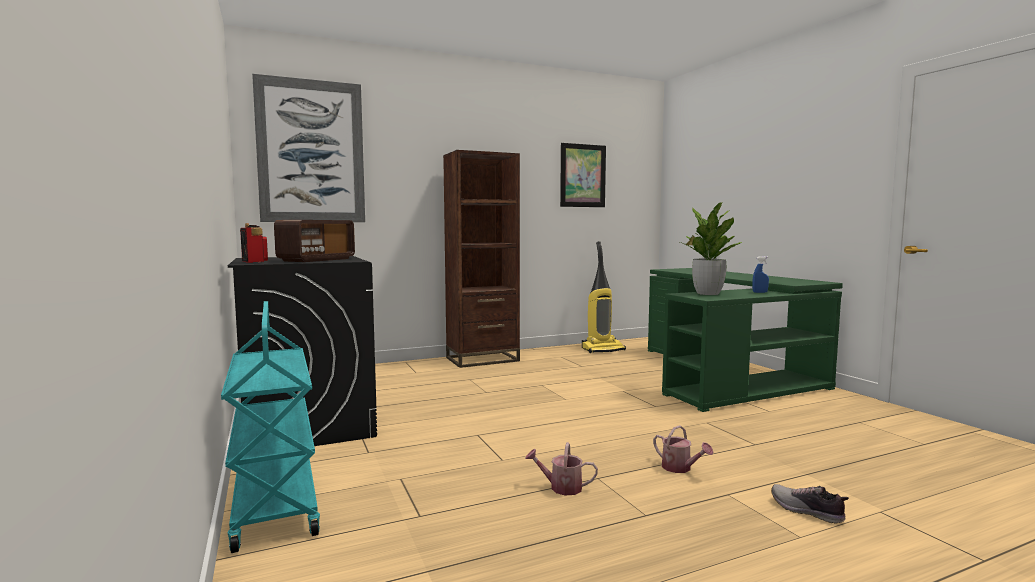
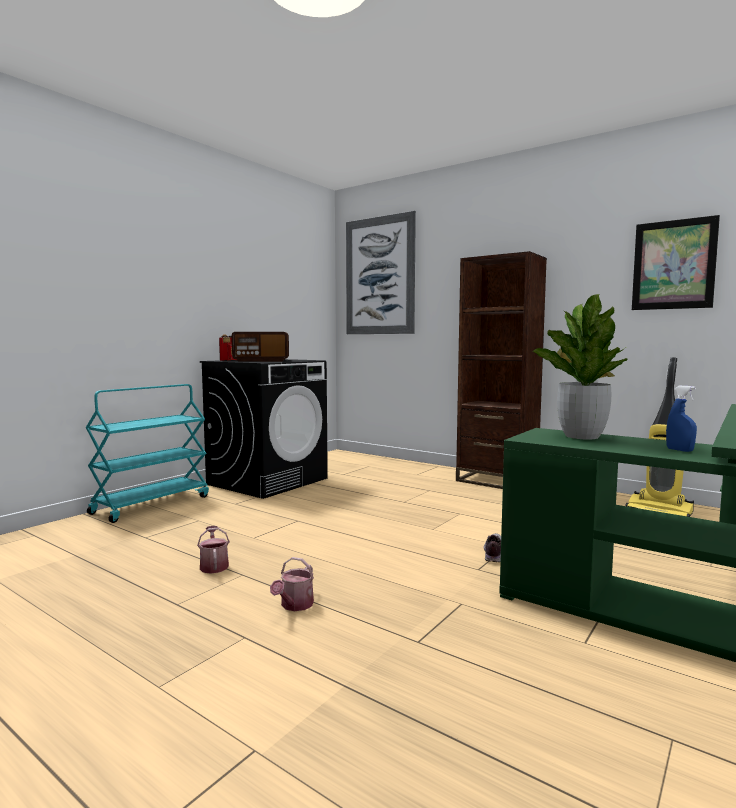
camera: 60 degrees right, 0 degrees up
shoe [771,484,849,524] -> shoe moved to [484,533,501,562]

